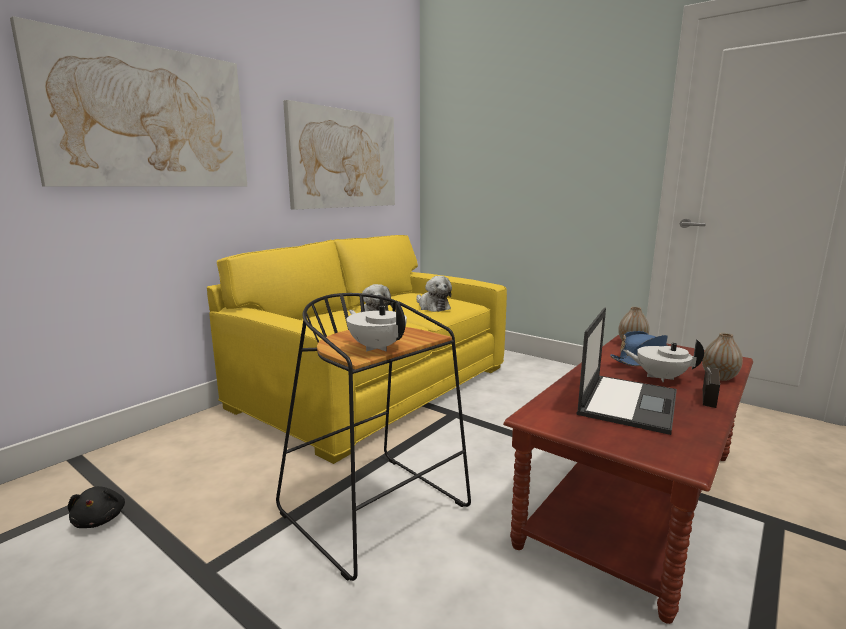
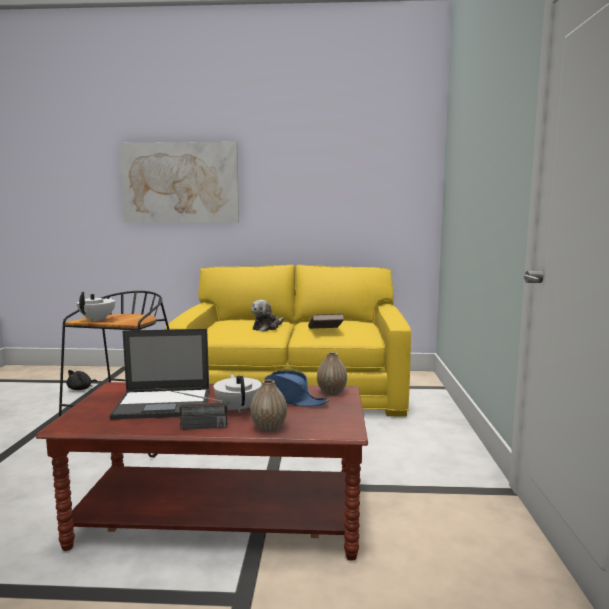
camera: 55 degrees right, 5 degrees down
picture [283,100,395,210] -> none
plush toy [416,276,452,312] -> brown book [308,314,344,329]

